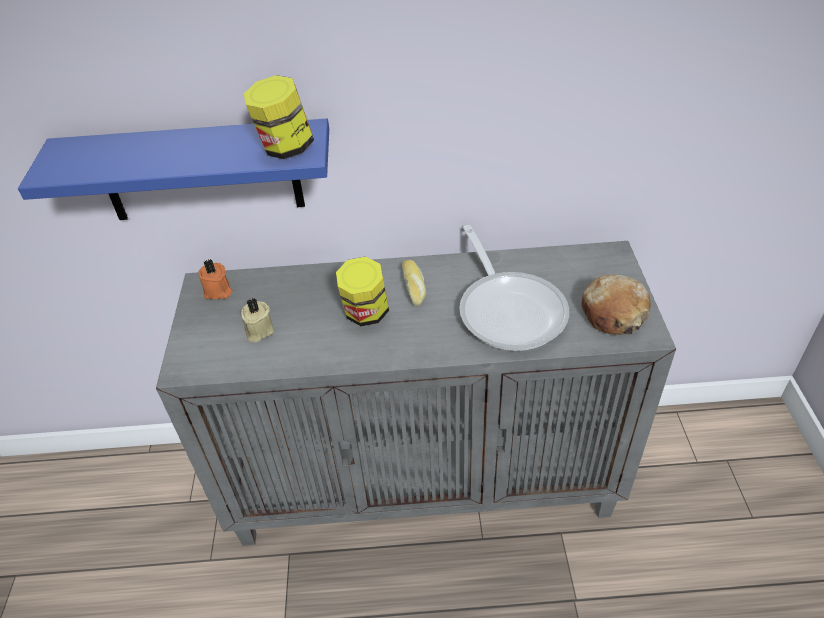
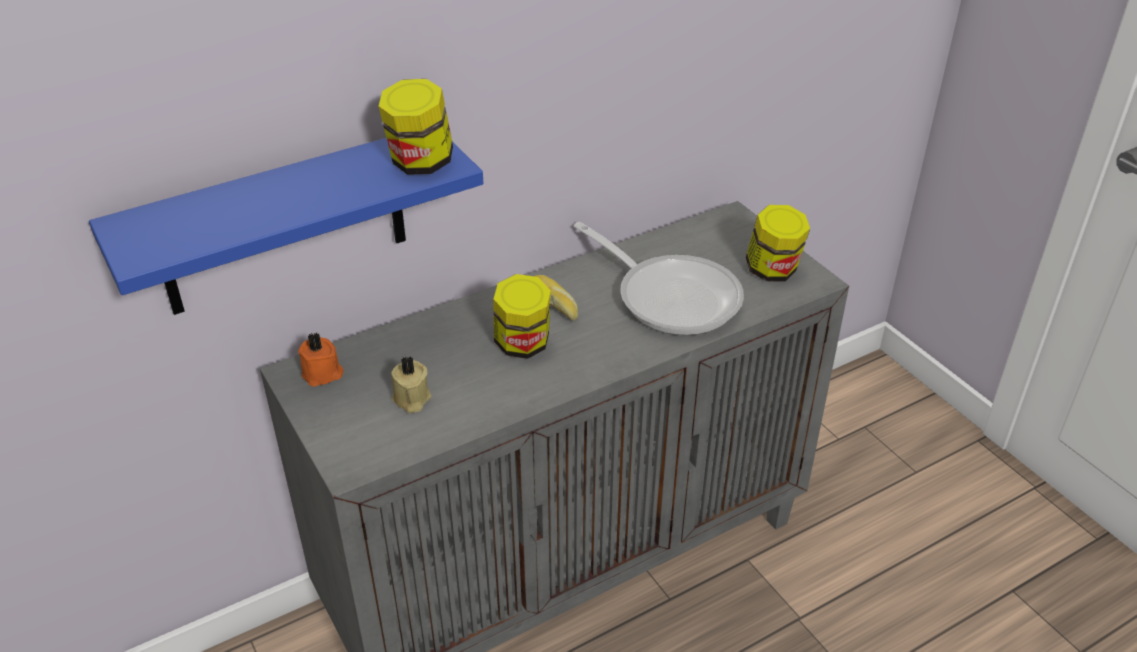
camera: 30 degrees left, 5 degrees down
bread [582,275,651,335] -> jar [746,205,810,282]

